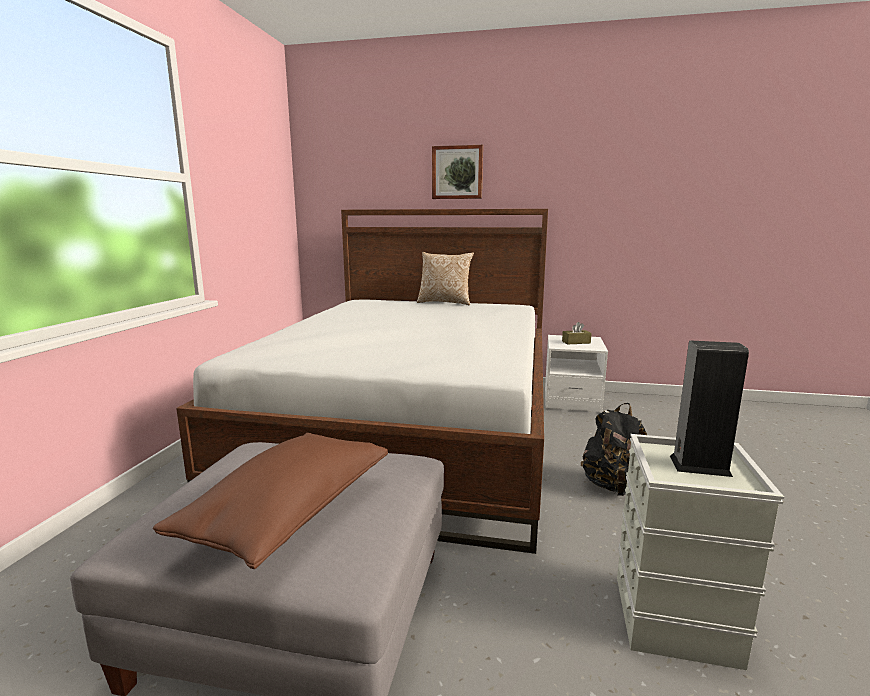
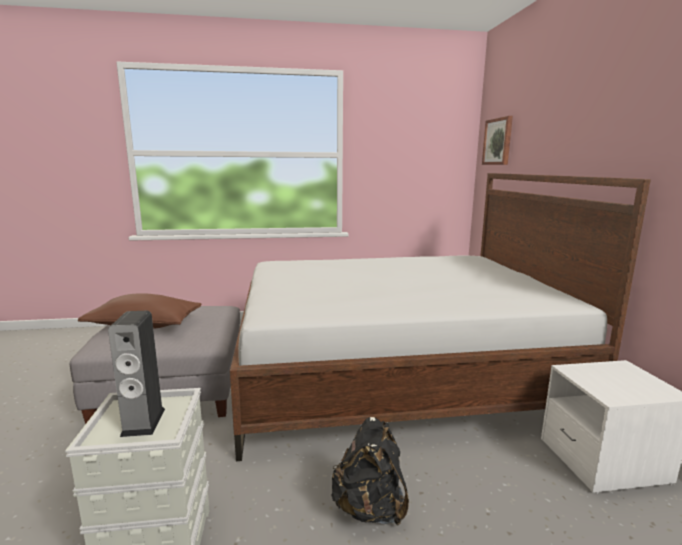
camera: 70 degrees right, 0 degrees up
pillow [417,252,474,305] -> none
picture [432,145,483,199] -> picture moved to [482,116,513,165]
brown tissue box [562,322,592,344] -> none

